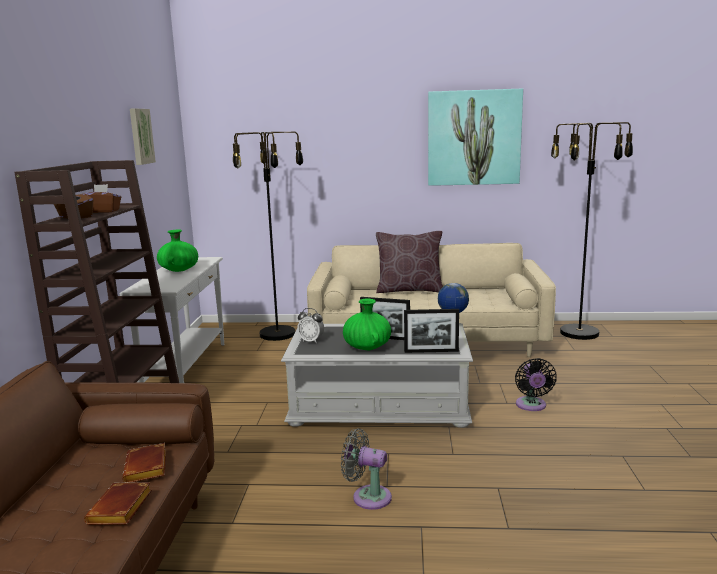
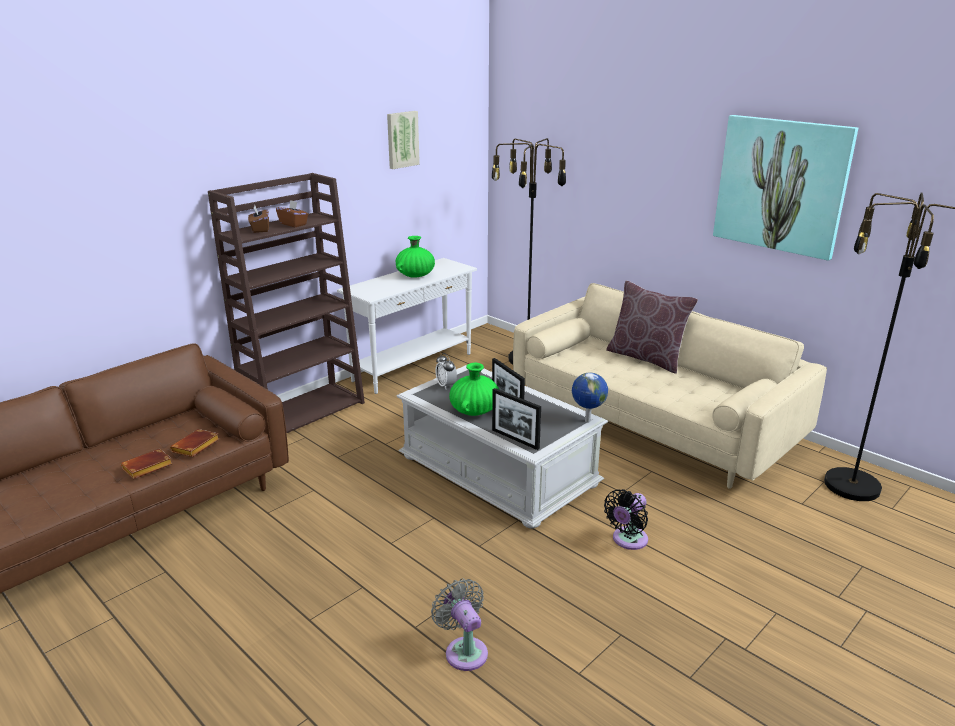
camera: 40 degrees right, 10 degrees up
grey fan [341,428,392,510] -> grey fan moved to [431,578,488,671]

